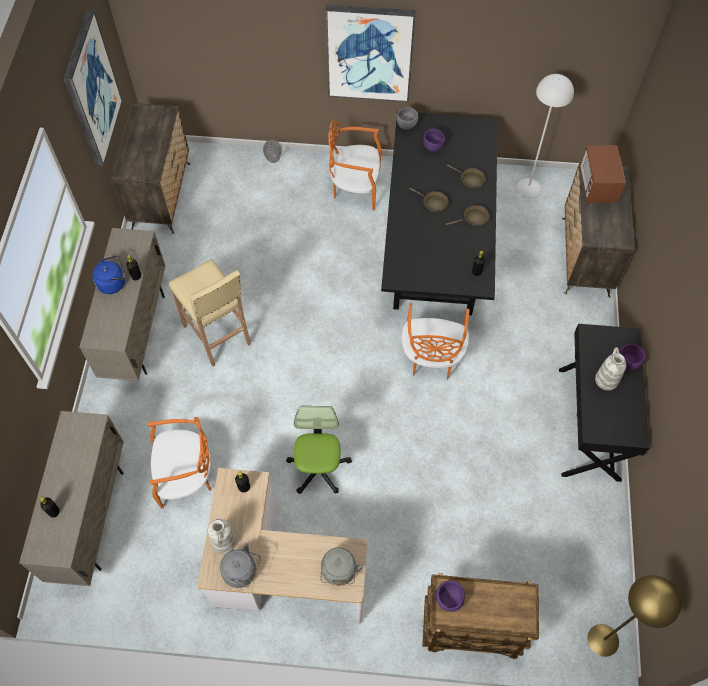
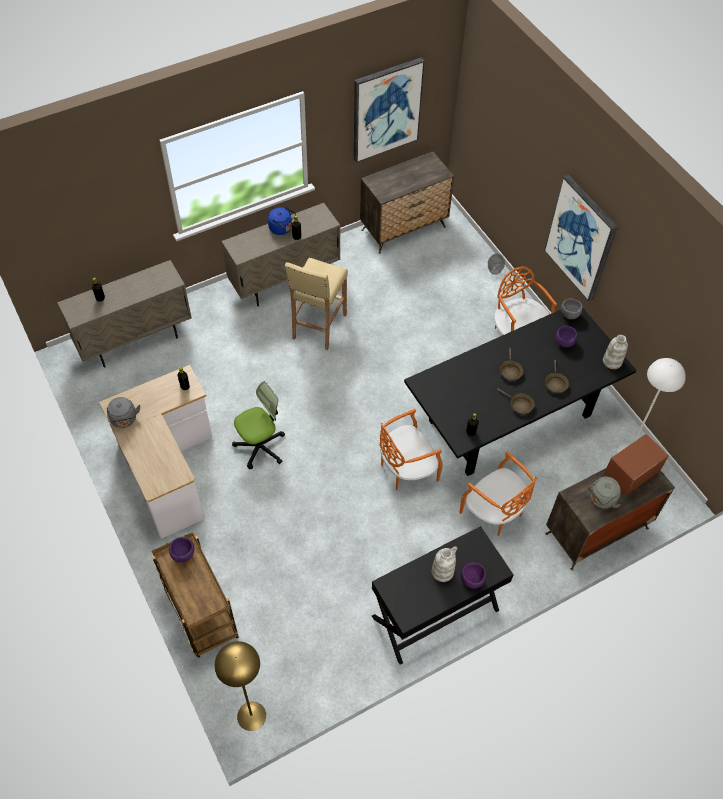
camera: 55 degrees right, 5 degrees down
orange chair [148,417,211,509] -> orange chair moved to [459,452,537,536]
white vase [208,519,237,554] -> white vase moved to [603,335,628,369]
grey kettle [320,548,364,586] -> grey kettle moved to [587,476,621,509]

